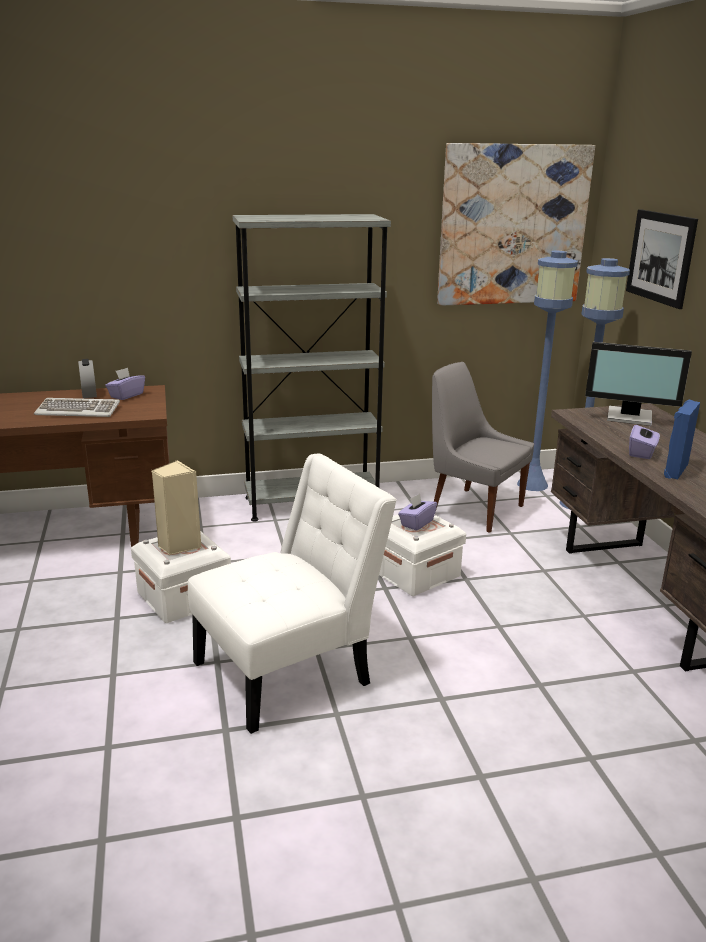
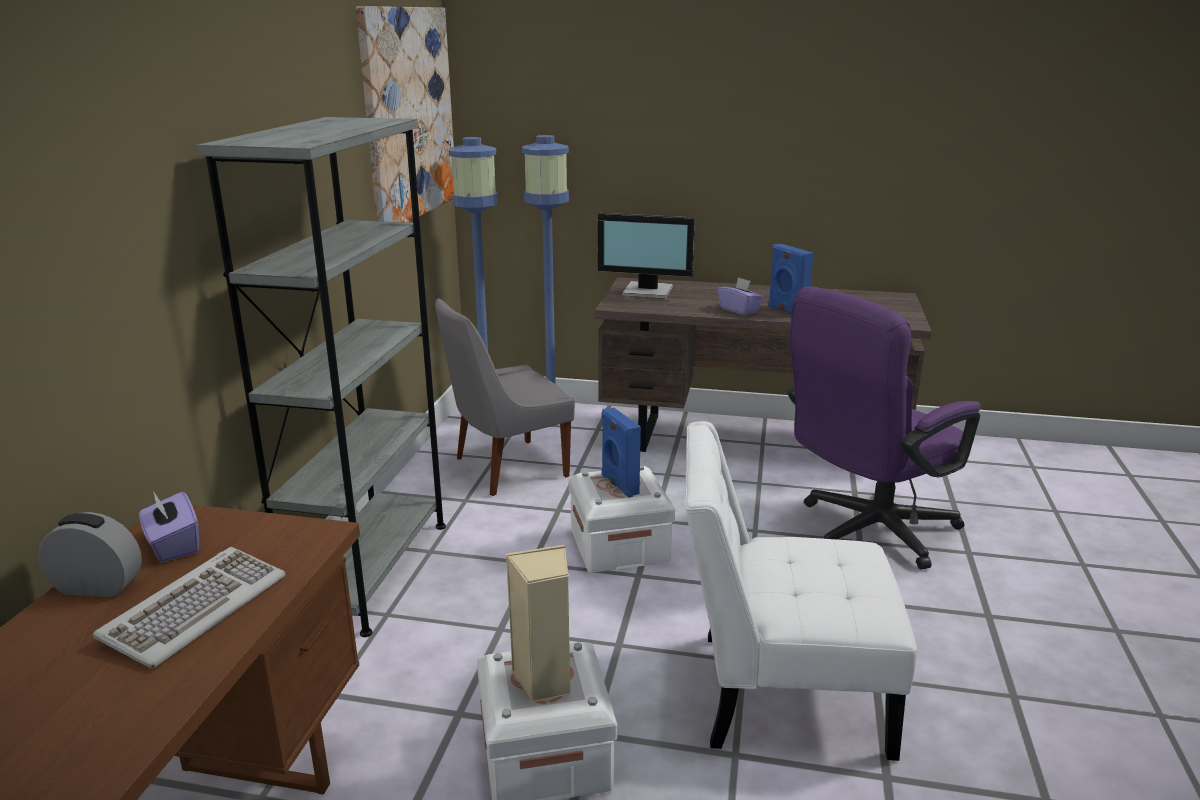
camera: 65 degrees left, 0 degrees up
white chair [188,454,397,734] -> white chair turned 75 degrees counterclockwise [685,421,917,761]
purple tissue box [398,494,437,531] -> blue speaker [601,408,641,498]
monitor [585,342,692,426] -> monitor turned 60 degrees clockwise [598,213,696,299]
picture [626,209,698,309] -> none
none -> purple office chair [788,286,981,569]

